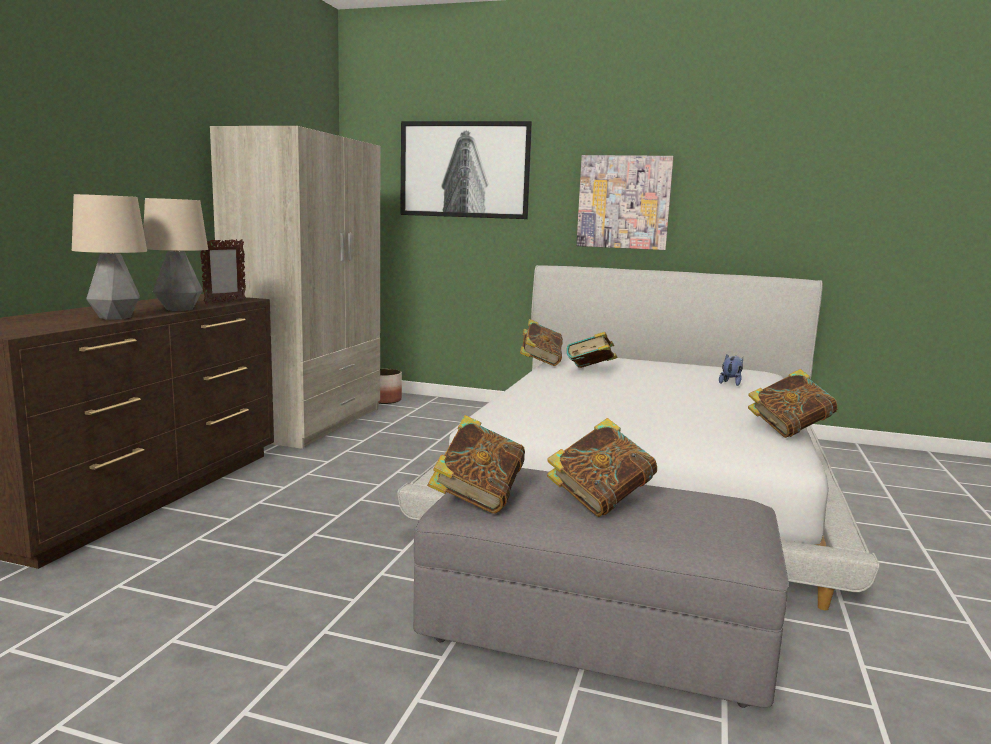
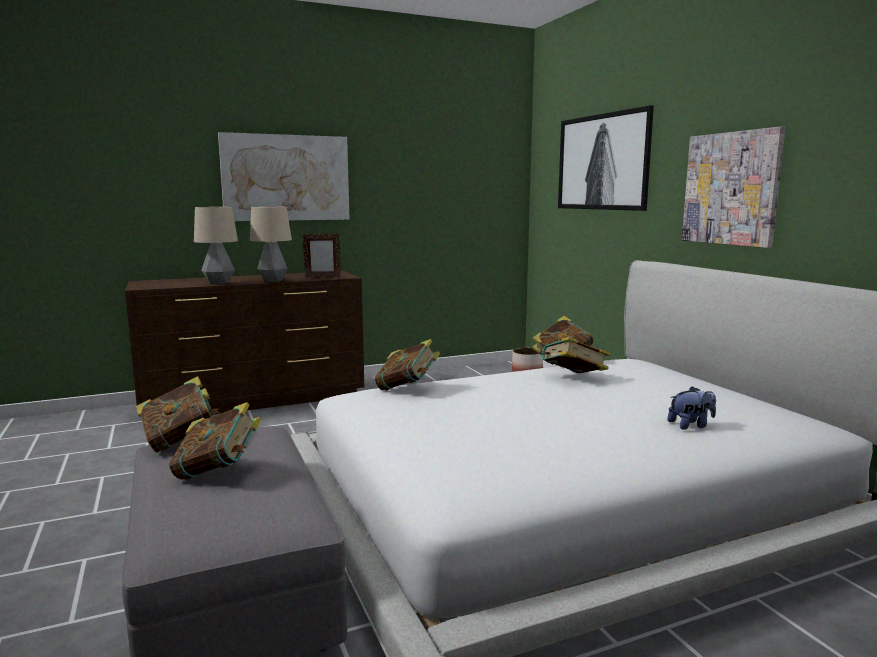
camera: 50 degrees right, 0 degrees up
beige wardrobe [210,126,380,449] -> none
book [748,369,837,438] -> book moved to [375,339,440,391]
none -> picture [218,132,350,221]

